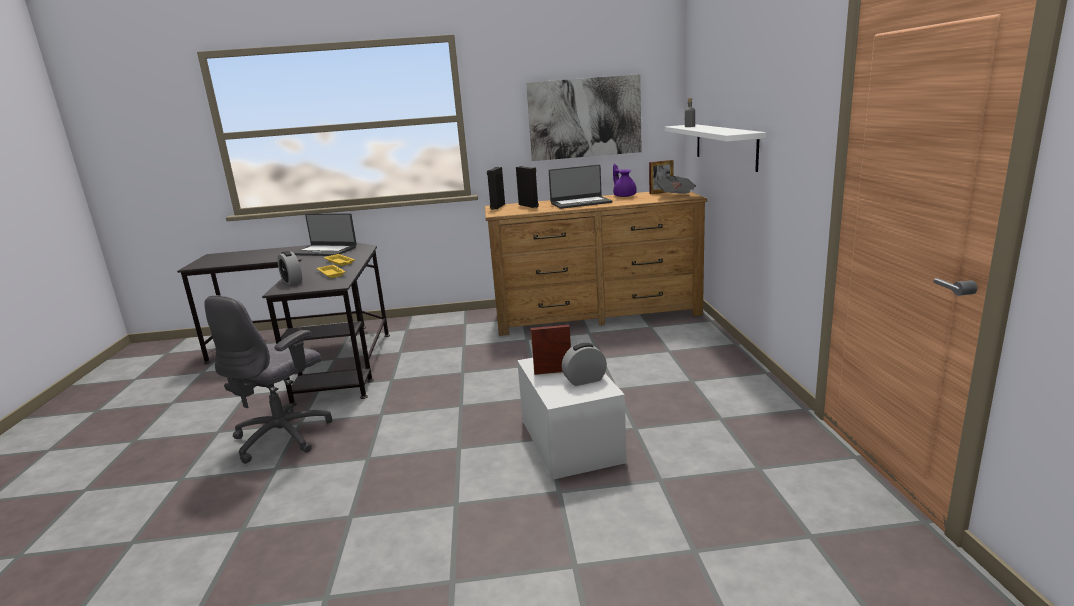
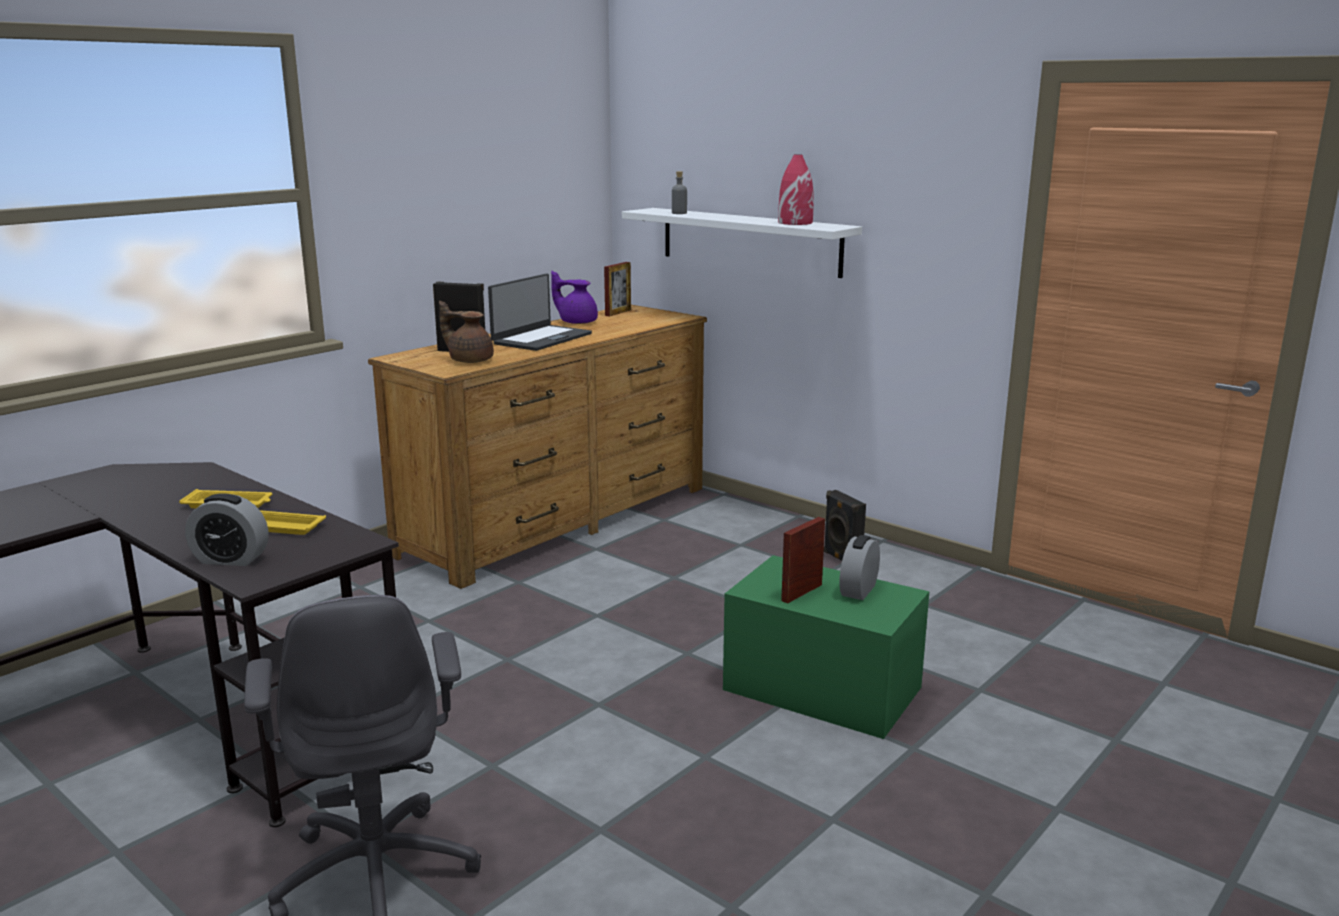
camera: 45 degrees left, 0 degrees up
laptop [293,213,357,256] -> none
black speaker [487,167,505,210] -> black speaker moved to [824,490,866,561]
white storage box [517,358,627,480] -> green storage box [723,555,930,739]
picture [526,74,642,161] -> none
newspaper [654,176,696,194] -> none
none -> brown teapot [439,301,494,363]
none -> red vase [778,155,814,225]

